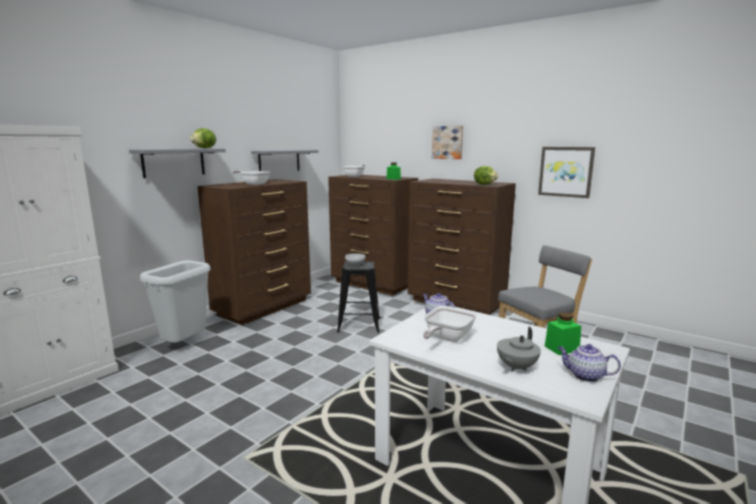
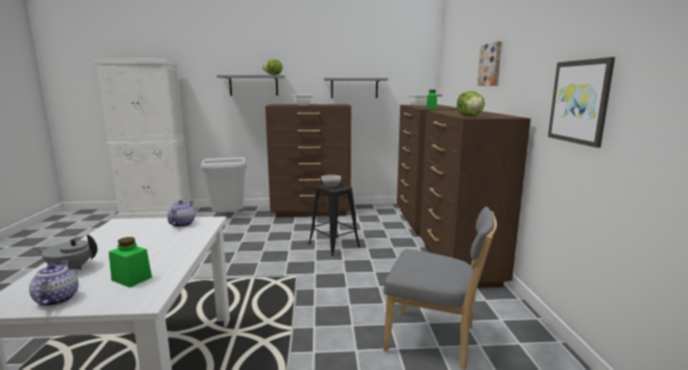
camera: 50 degrees right, 0 degrees up
frying pan [423,306,477,342] -> none

